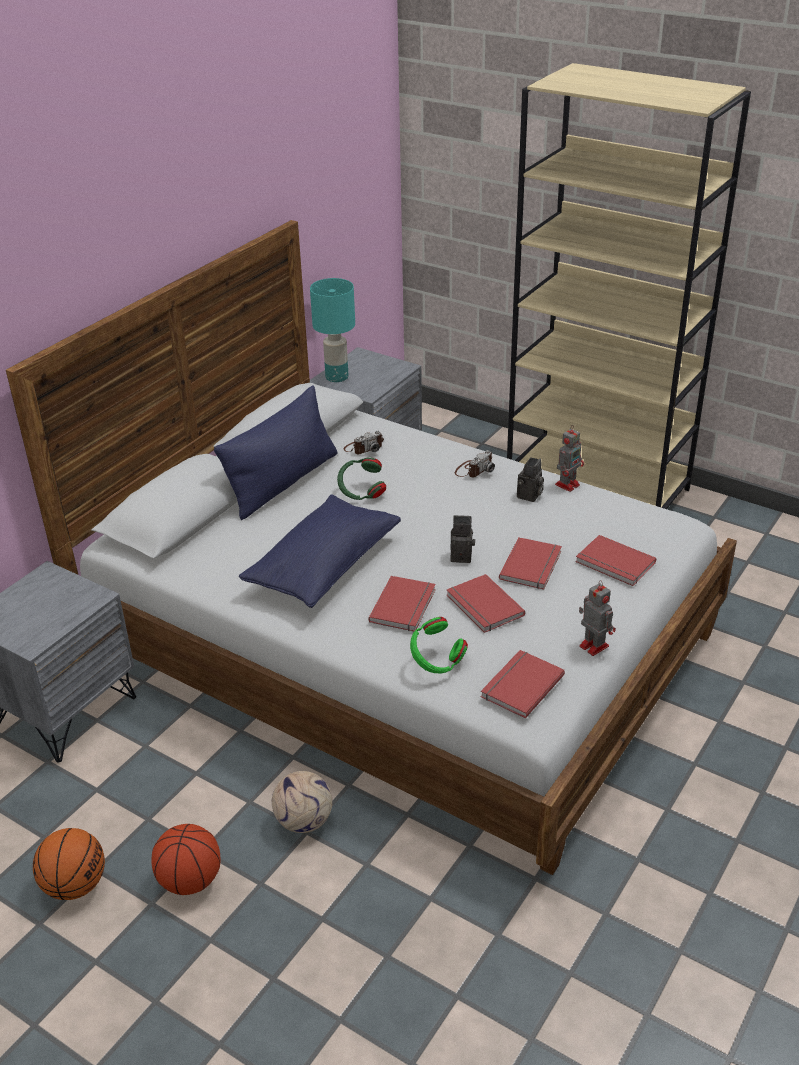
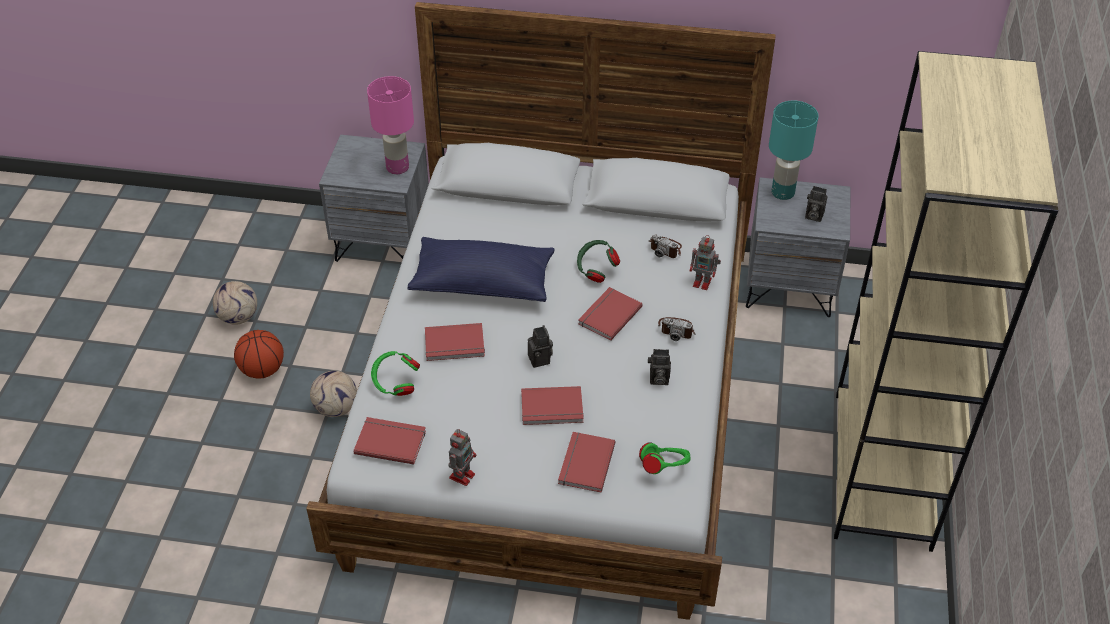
camera: 65 degrees right, 10 degrees up
basketball [33,828,105,900] -> football [213,281,257,325]
blue pillow [214,385,338,520] -> none
red book [447,574,525,633] -> red book moved to [578,287,643,341]
toy robot [555,426,584,492] -> toy robot moved to [690,235,721,290]
none -> pink table lamp [367,76,414,174]
none -> green headphones [639,442,691,474]
none -> camera [805,186,828,222]

